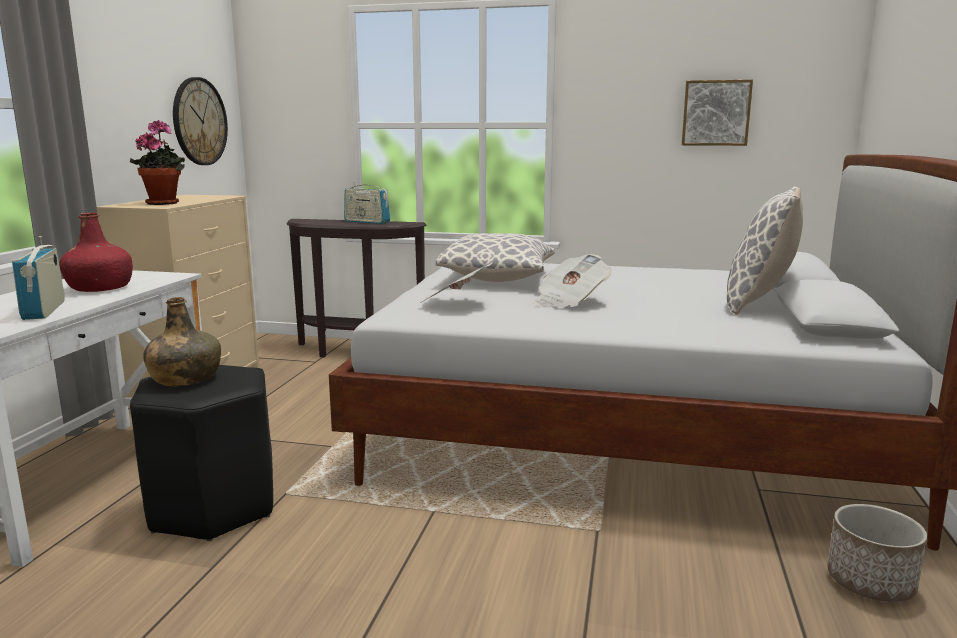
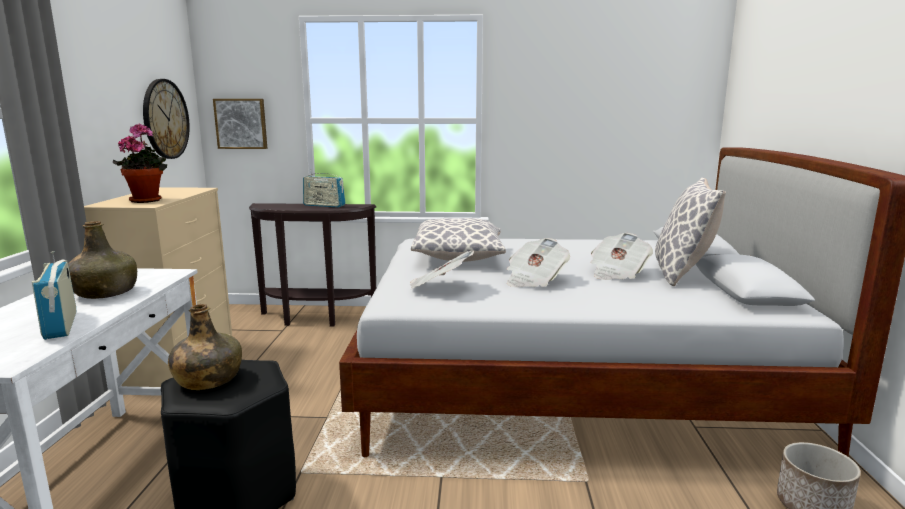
camera: 10 degrees left, 0 degrees up
red bottle [59,213,133,292] -> green bottle [68,221,137,299]
picture [682,80,753,146] -> picture moved to [213,99,267,149]
none -> newspaper [590,233,653,280]

